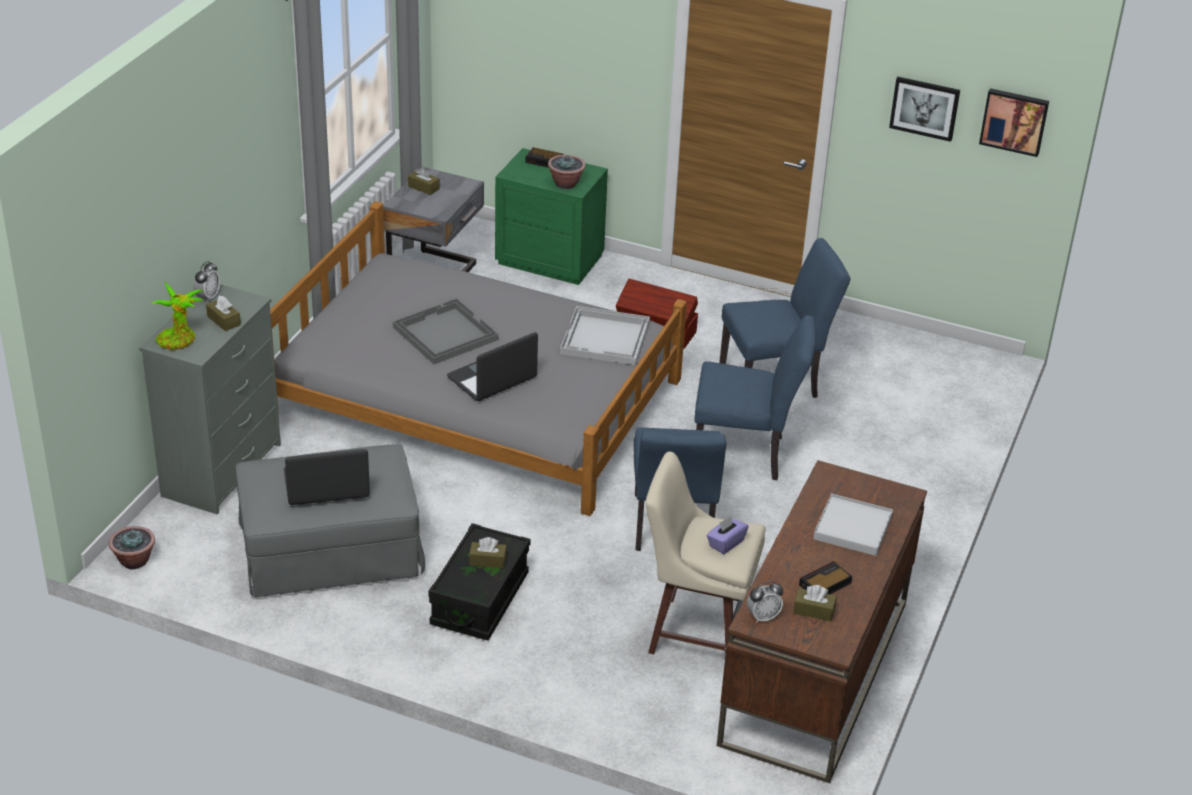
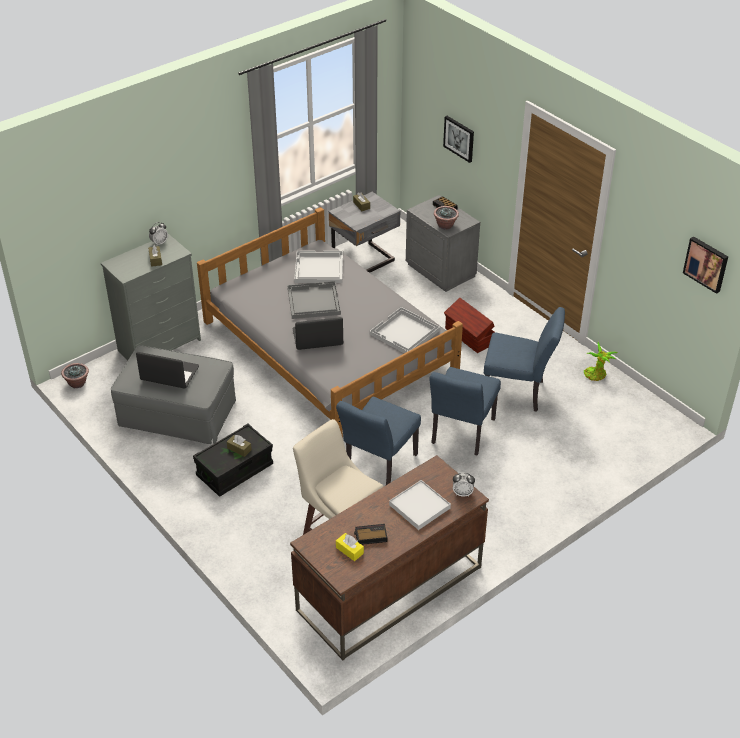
camera: 30 degrees right, 5 degrees up
potted plant [152,282,204,350] -> potted plant moved to [584,342,617,381]
green nightstand [495,148,608,285] -> grey nightstand [406,195,480,292]
blue chair [695,315,816,480] -> blue chair turned 75 degrees clockwise [429,367,501,456]
purple tissue box [706,516,748,554] -> none
alarm clock [747,581,783,623] -> alarm clock moved to [453,473,475,497]
brown tissue box [793,585,837,621] -> yellow tissue box [336,533,364,561]
picture [889,77,960,142] -> picture moved to [443,116,474,163]
none -> white tray [294,251,343,283]

